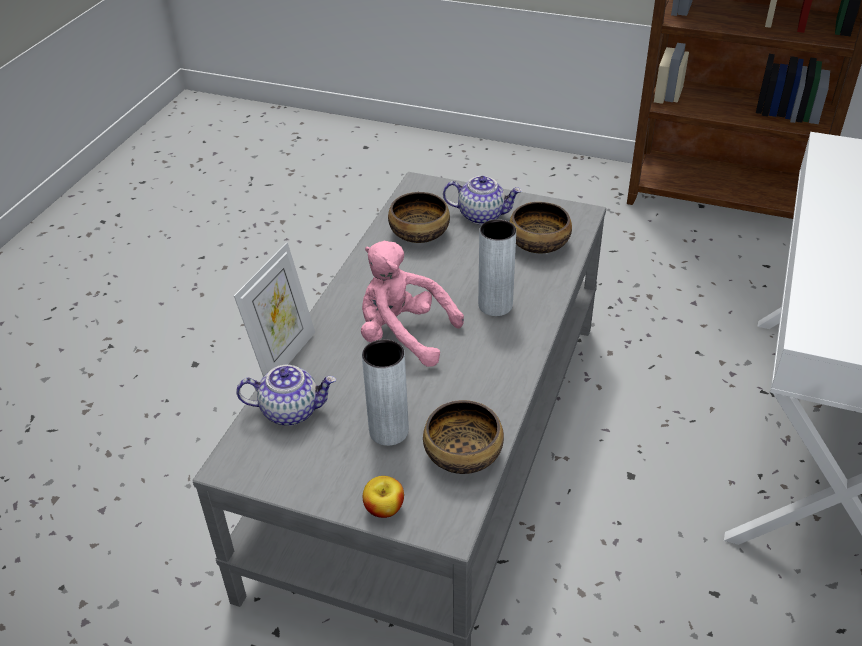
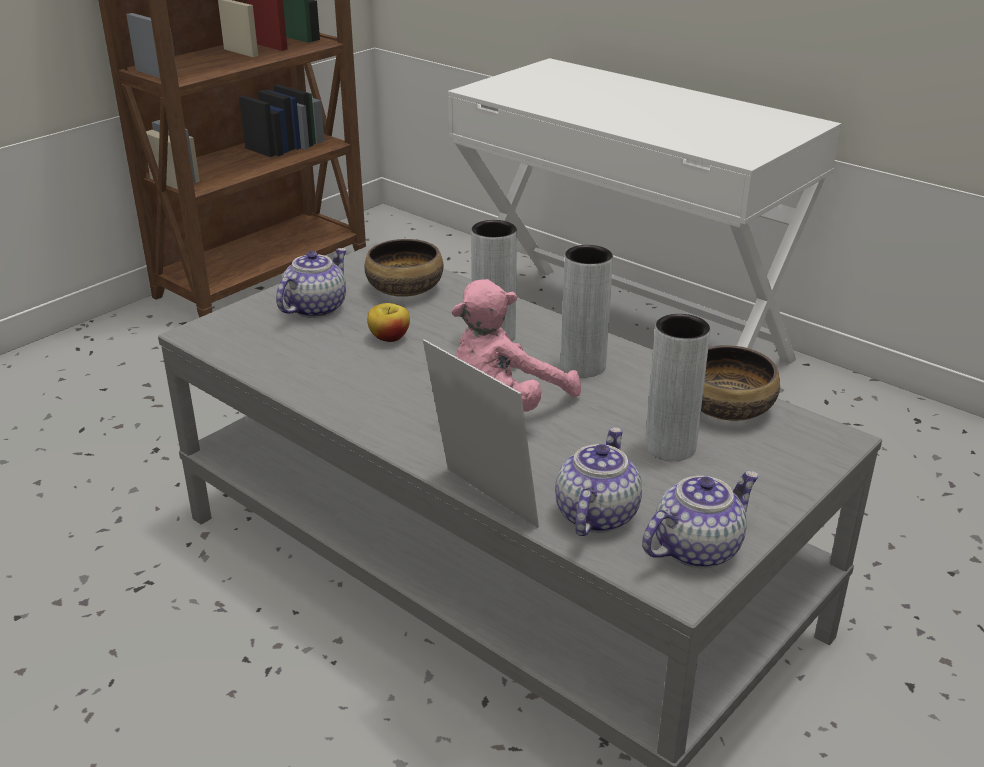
camera: 70 degrees left, 10 degrees down
apple [363,476,404,518] -> apple moved to [367,303,410,342]
bowl [388,192,450,243] -> none
none -> grey vase [561,245,613,377]
none -> teapot [642,471,759,568]

